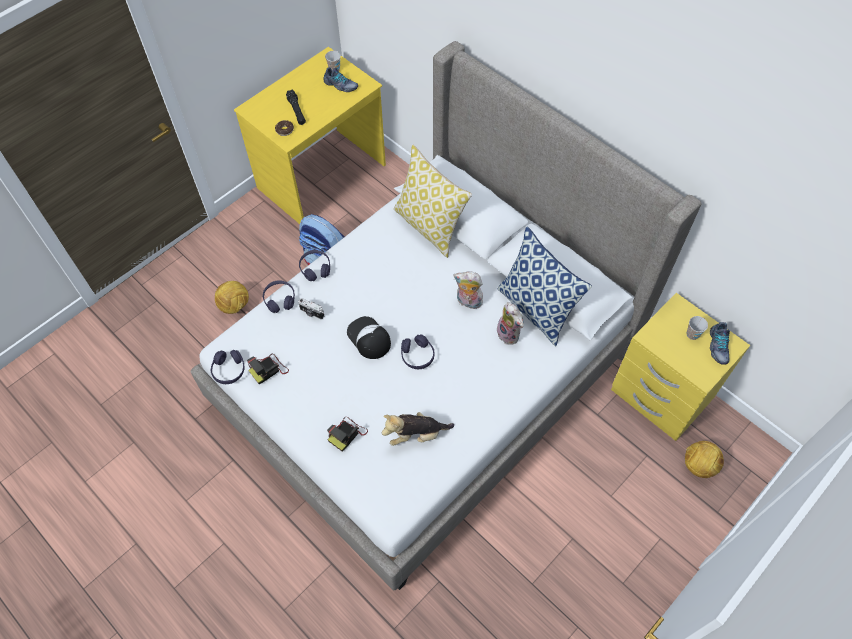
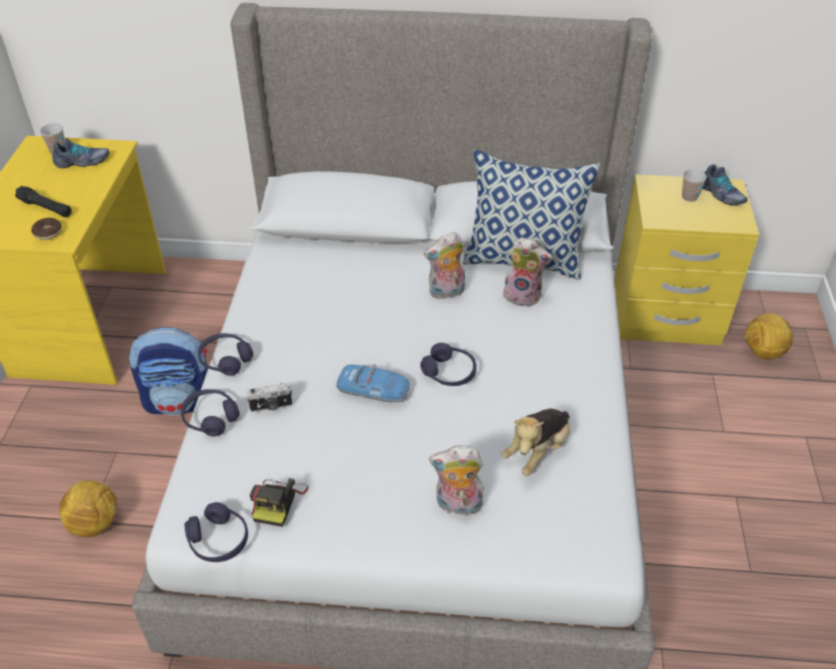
camera: 40 degrees left, 15 degrees down
camera [327,417,368,452] -> plush toy [429,445,485,519]
cap [347,316,391,359] -> toy car [336,364,410,402]
pillow [394,145,472,258] -> none

